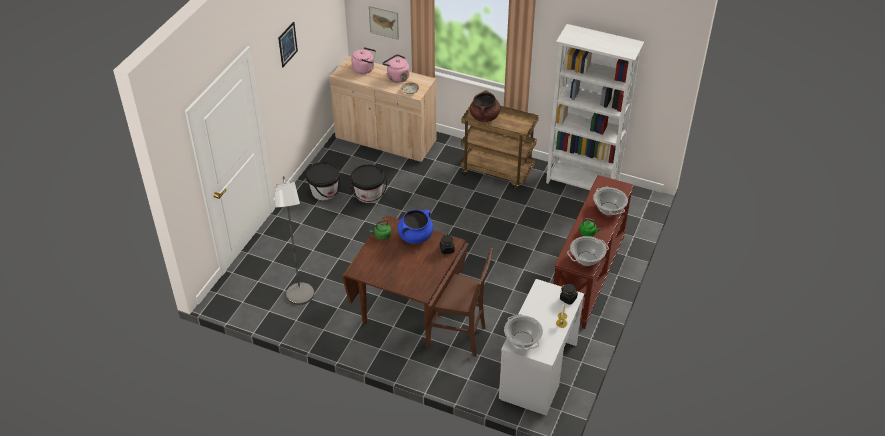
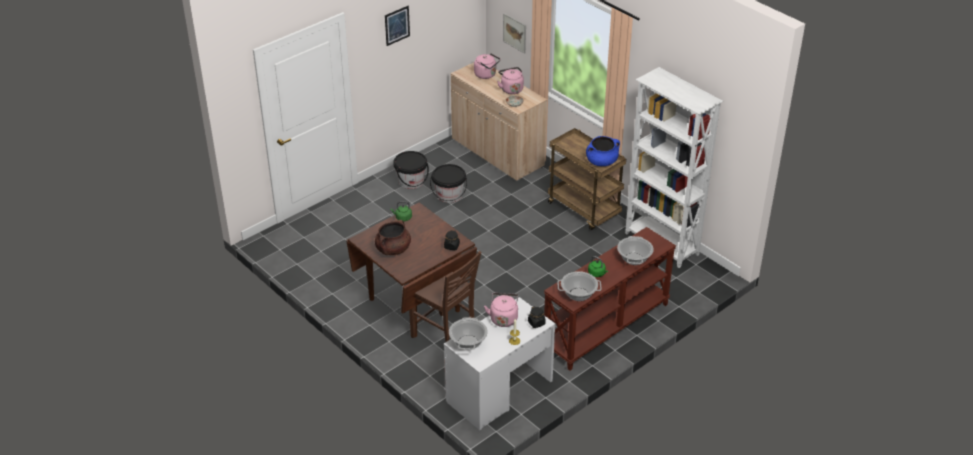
camera: 25 degrees right, 5 degrees down
grey floor lamp [274,176,314,305] -> none
blue cooking pot [398,210,433,244] -> blue cooking pot moved to [586,136,620,166]
brown cooking pot [470,90,501,122] -> brown cooking pot moved to [375,220,411,255]
none -> pink kettle [484,293,519,327]

